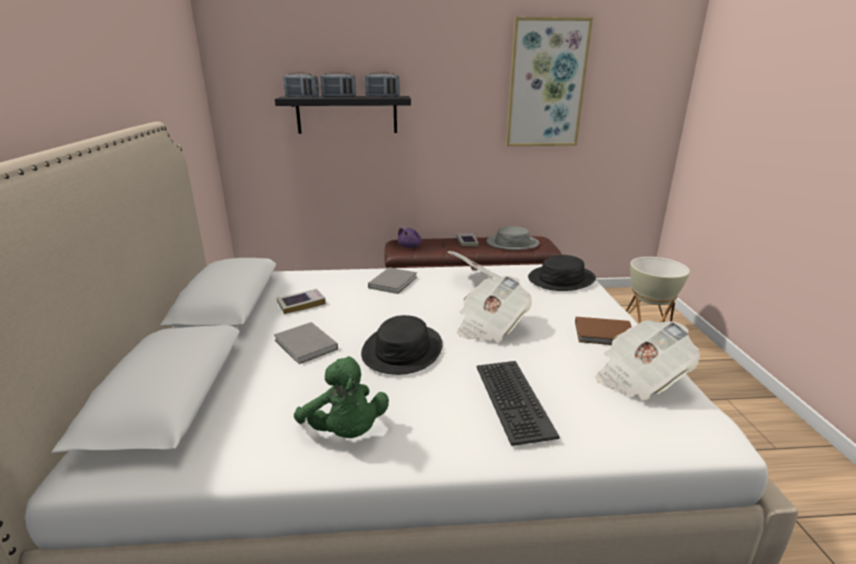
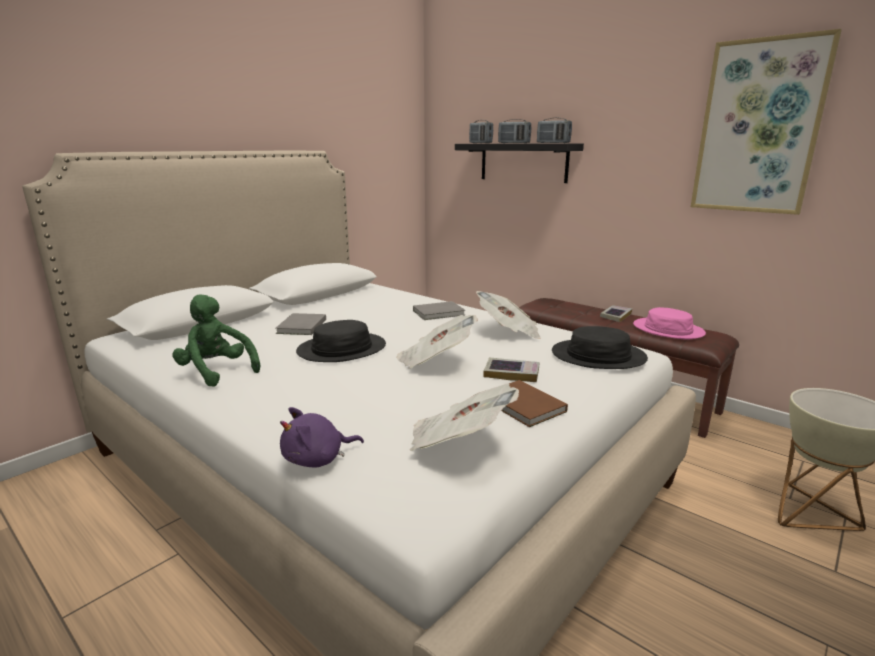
camera: 45 degrees right, 5 degrees down
book [277,289,326,314] -> book moved to [483,357,539,382]
green plush toy [294,356,389,438] -> green plush toy turned 120 degrees clockwise [172,294,260,387]
purple plush toy [398,228,422,248] -> purple plush toy moved to [280,407,364,467]
keyboard [477,361,560,446] -> none
grey hat [486,226,539,250] -> pink hat [633,307,706,339]

